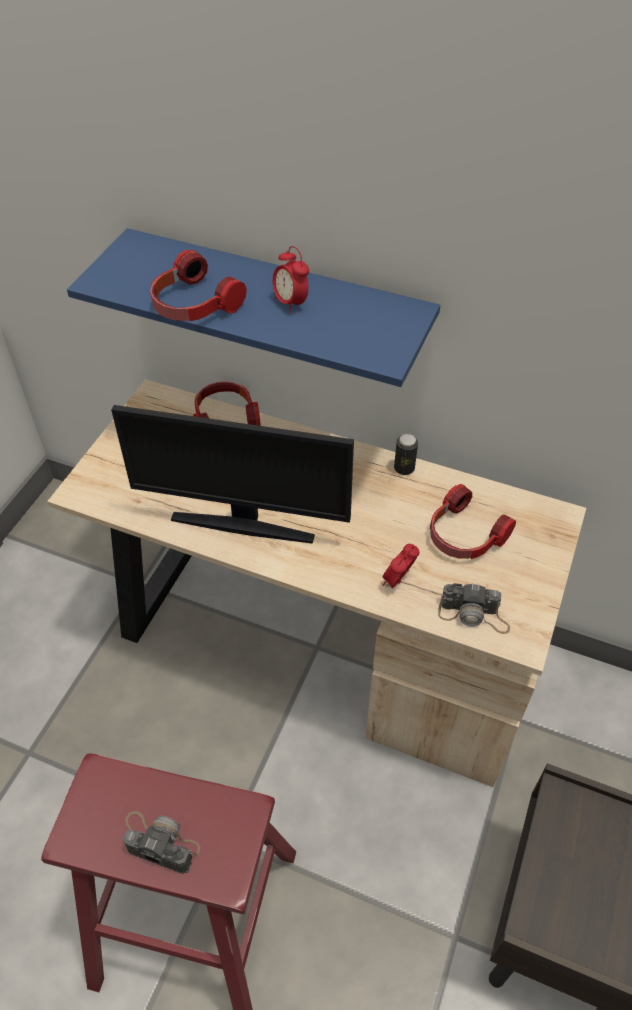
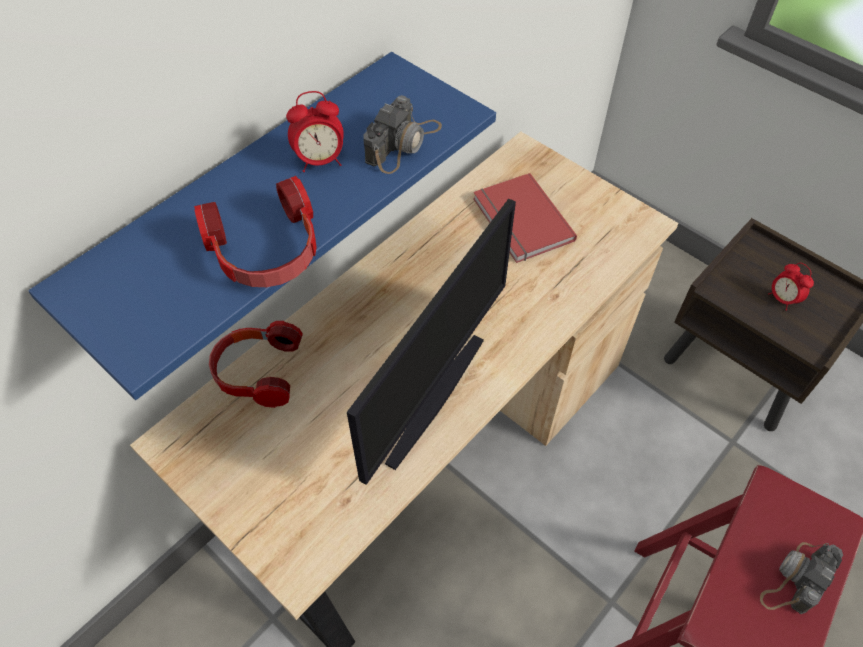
camera: 70 degrees left, 5 degrees up
alarm clock [382,544,419,588] -> alarm clock moved to [768,263,814,311]
can [394,434,418,475] -> none
headphones [430,484,516,559] -> red book [473,173,577,263]
camera [438,583,510,634] -> camera moved to [363,95,442,174]

